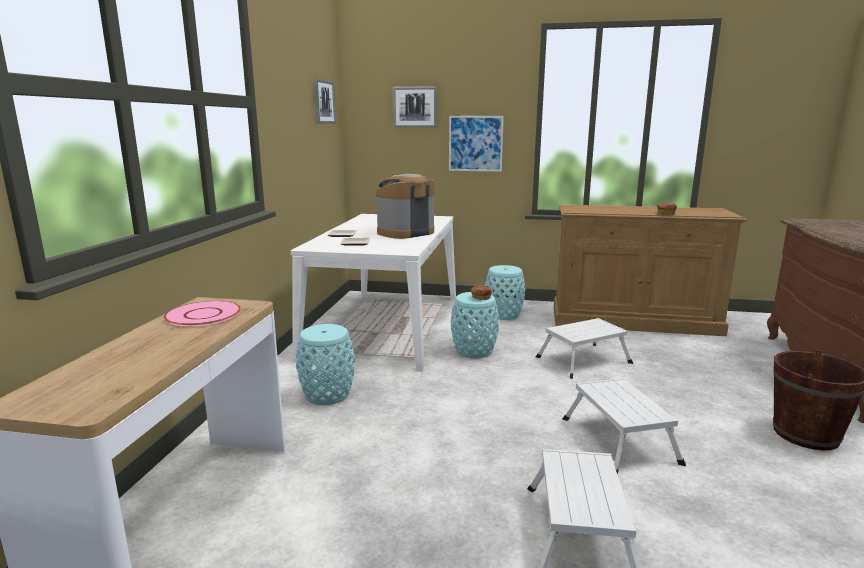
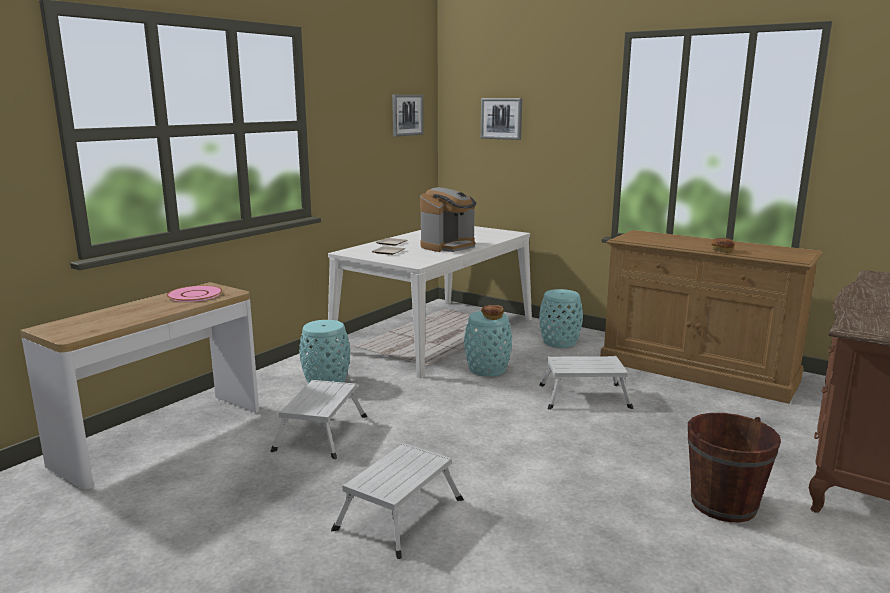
camera: 25 degrees right, 0 degrees up
coffee machine [376,174,435,239] -> coffee machine turned 150 degrees clockwise [420,187,476,252]
picture [449,116,504,171] -> none
white step ladder [562,378,686,474] -> white step ladder moved to [270,380,367,459]

